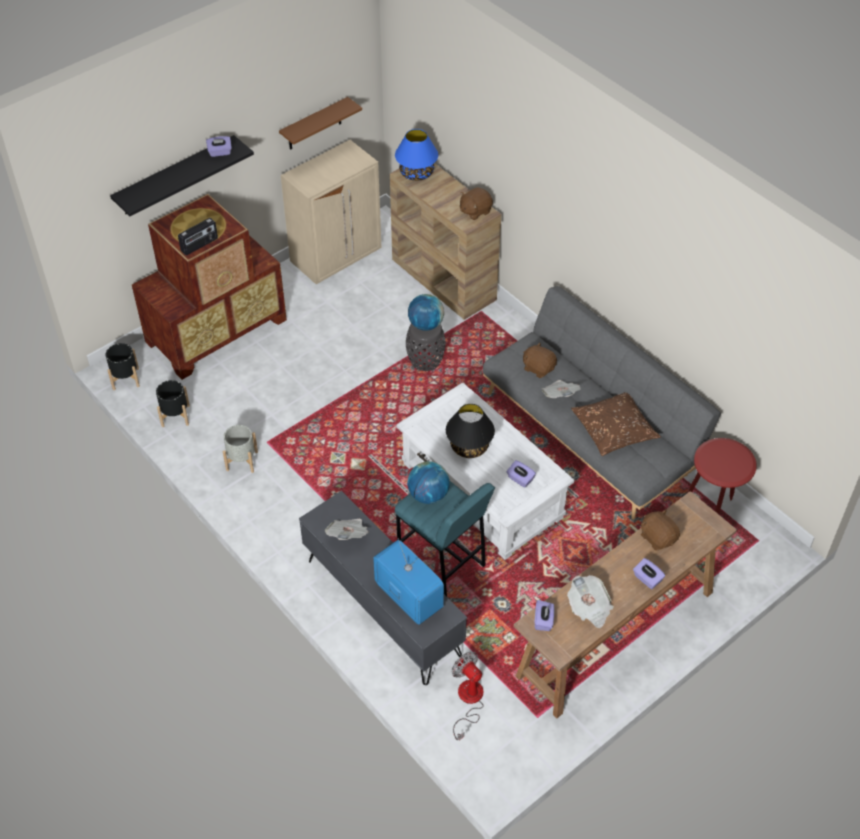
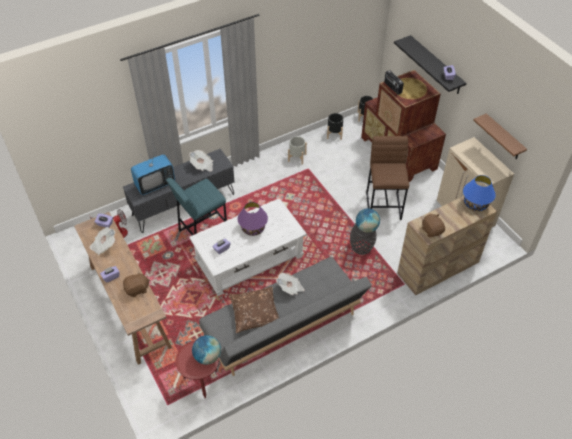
camera: 100 degrees right, 0 degrees up
globe [407,461,450,504] -> globe moved to [192,335,221,365]
black table lamp [446,404,495,458] -> purple table lamp [238,202,268,236]
brown plush toy [523,343,557,378] -> none
none -> brown stool [366,136,409,220]

